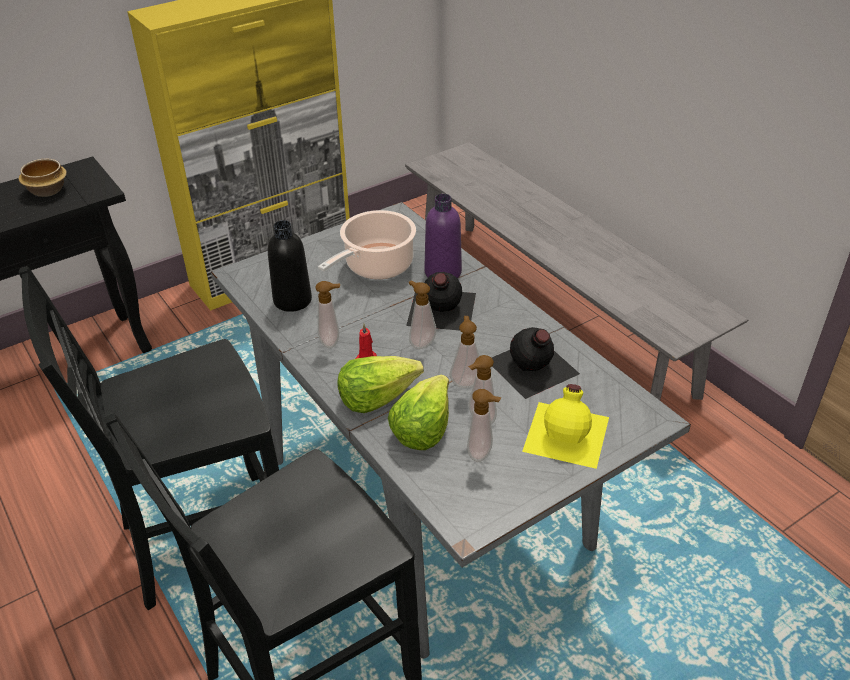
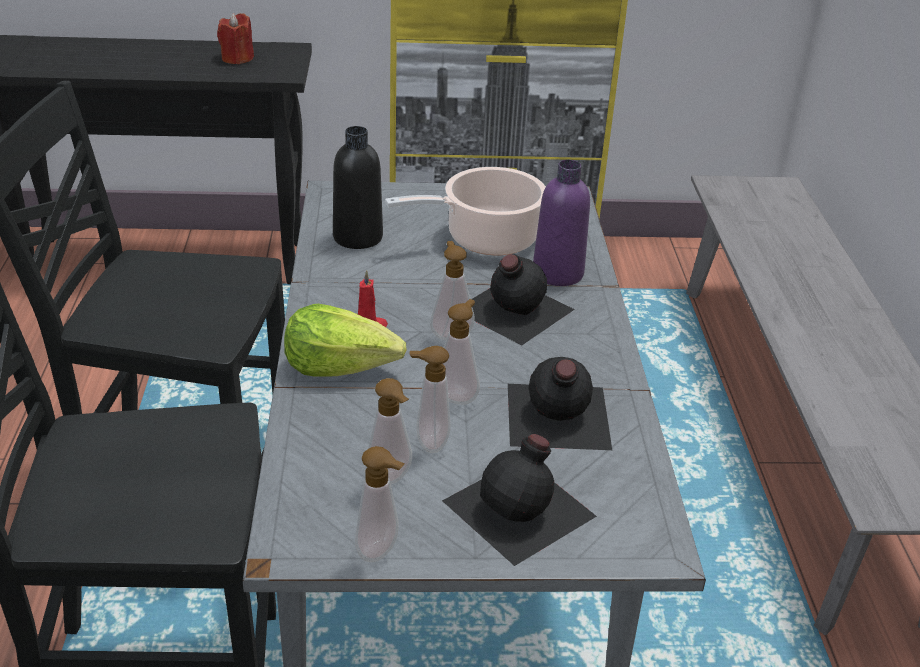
camera: 30 degrees right, 5 degrees down
bowl [19,159,67,197] -> red candle [217,13,254,64]
soap dispenser [315,281,340,348] -> soap dispenser moved to [355,446,405,562]
lettuce [388,375,449,450] -> none
yellow bottle [522,384,609,469] -> black bottle [442,434,597,566]

